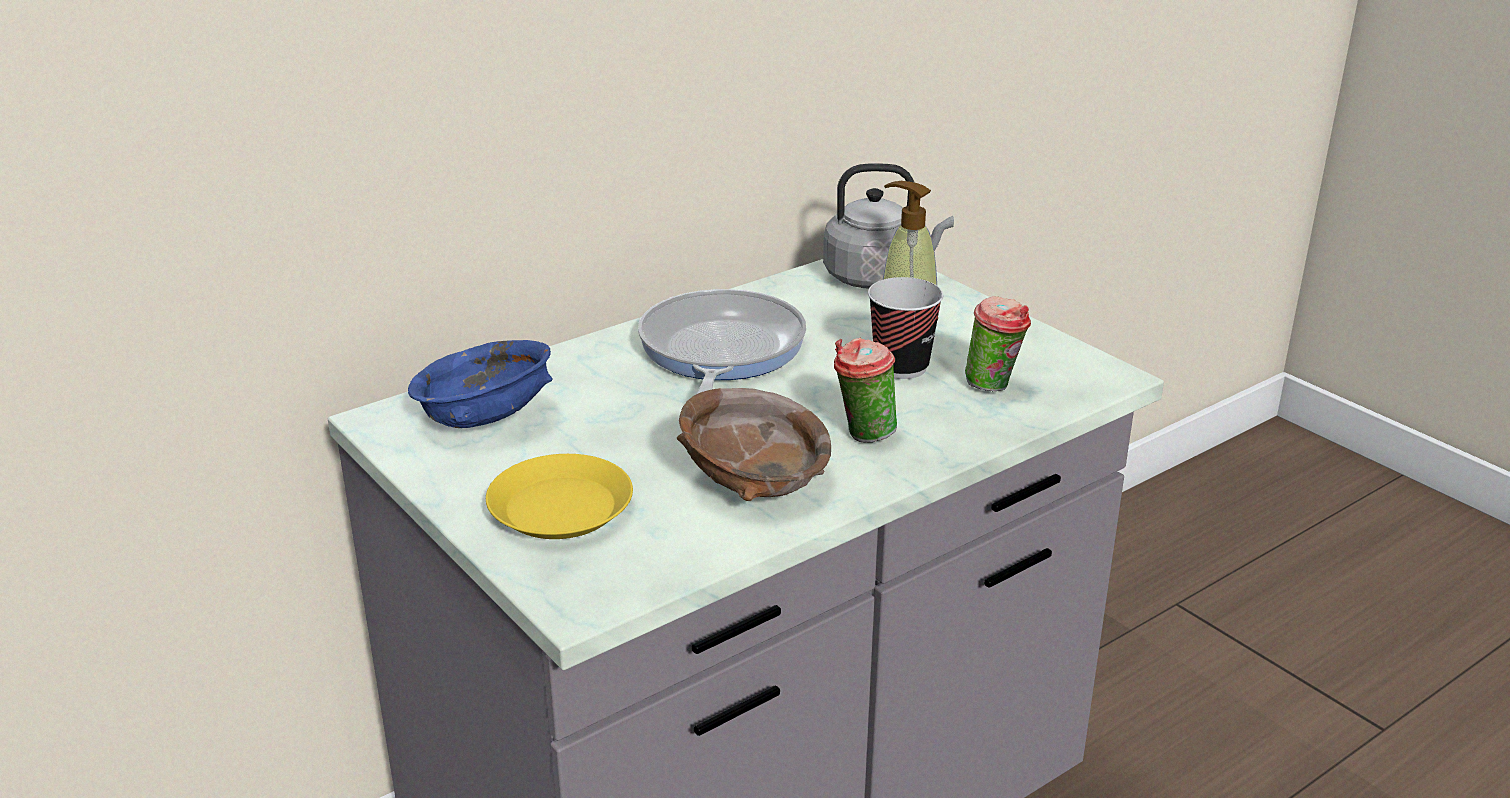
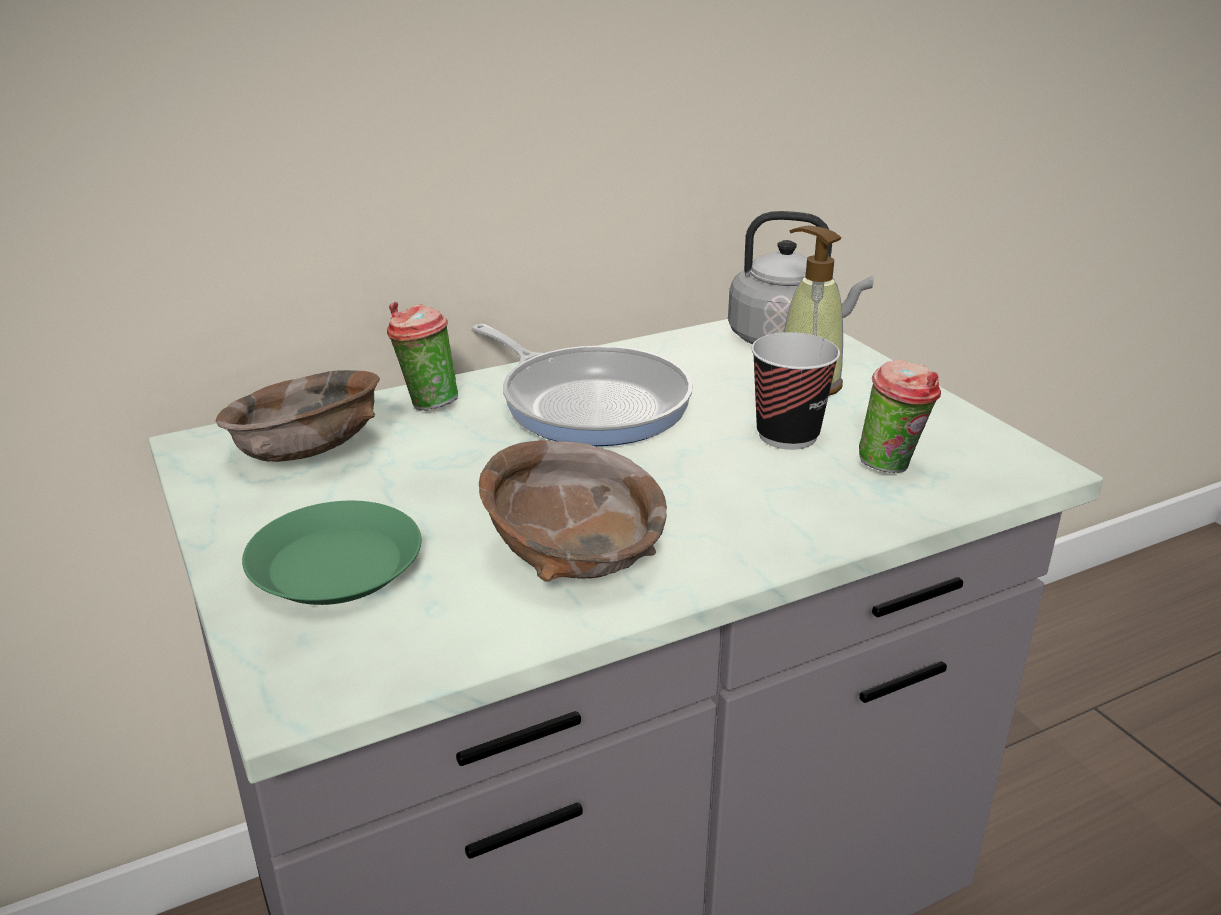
camera: 10 degrees right, 0 degrees up
blue bowl [408,340,553,428] -> brown bowl [216,370,380,462]
yellow plate [486,454,633,539] -> green plate [242,501,421,605]
frying pan [638,289,806,394] -> frying pan turned 120 degrees clockwise [472,324,693,446]
cup [834,338,897,443] -> cup moved to [387,302,458,411]

